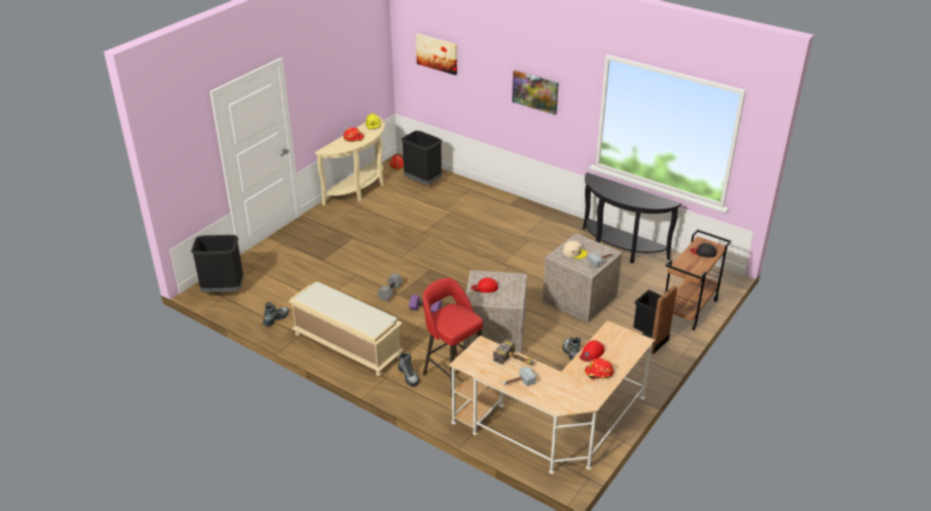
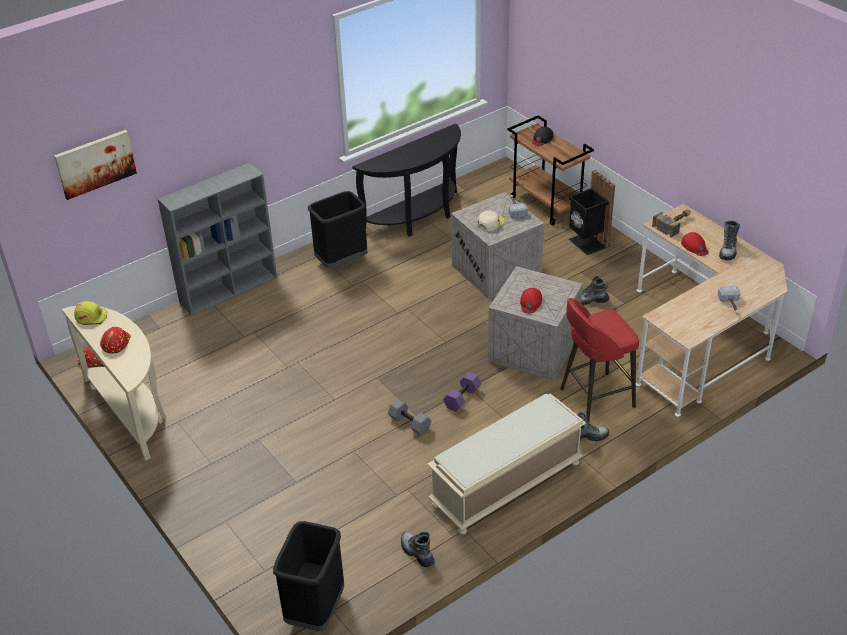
camera: 70 degrees left, 5 degrees up
black trash can [402,131,442,185] -> black trash can moved to [308,191,368,268]
hammer [493,339,534,365] -> hammer moved to [652,210,691,238]
picture [512,70,559,115] -> none
red hard hat [584,358,614,380] -> boot [719,220,740,260]
none -> grey bookcase [158,163,277,316]

